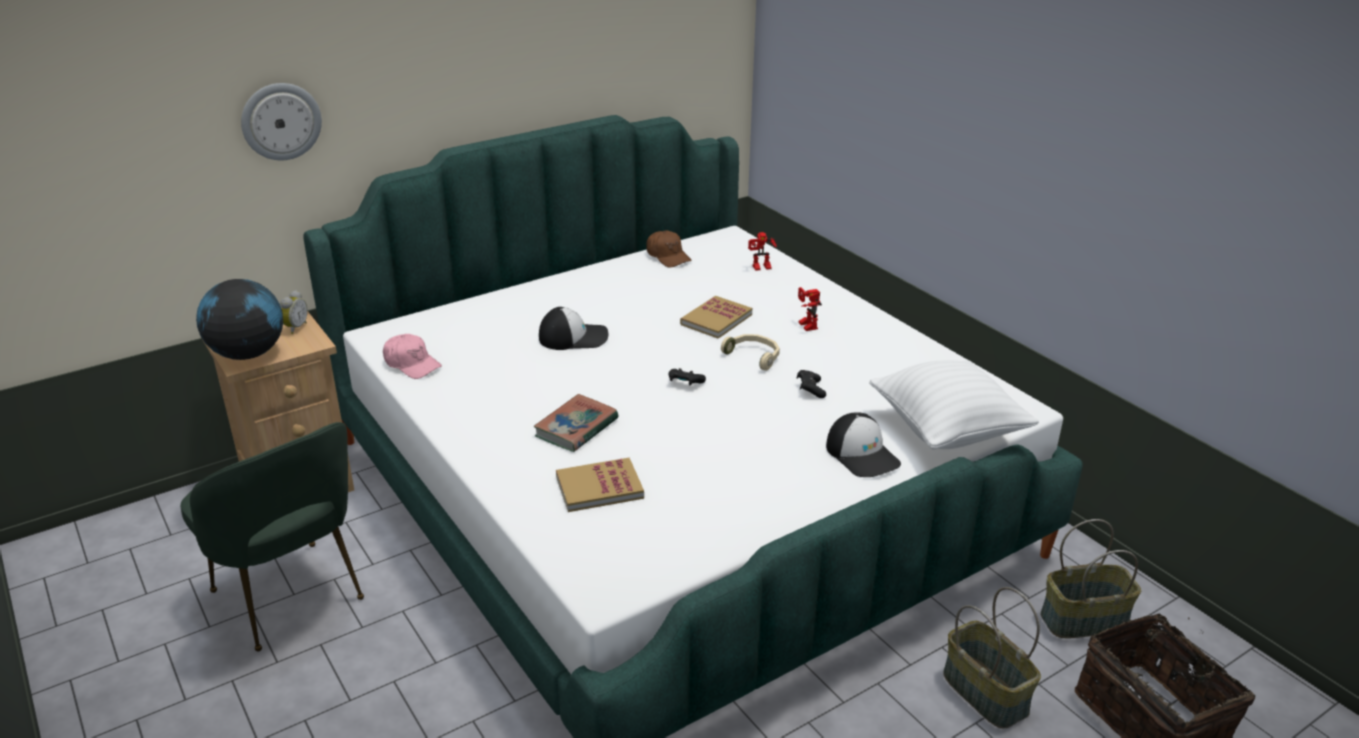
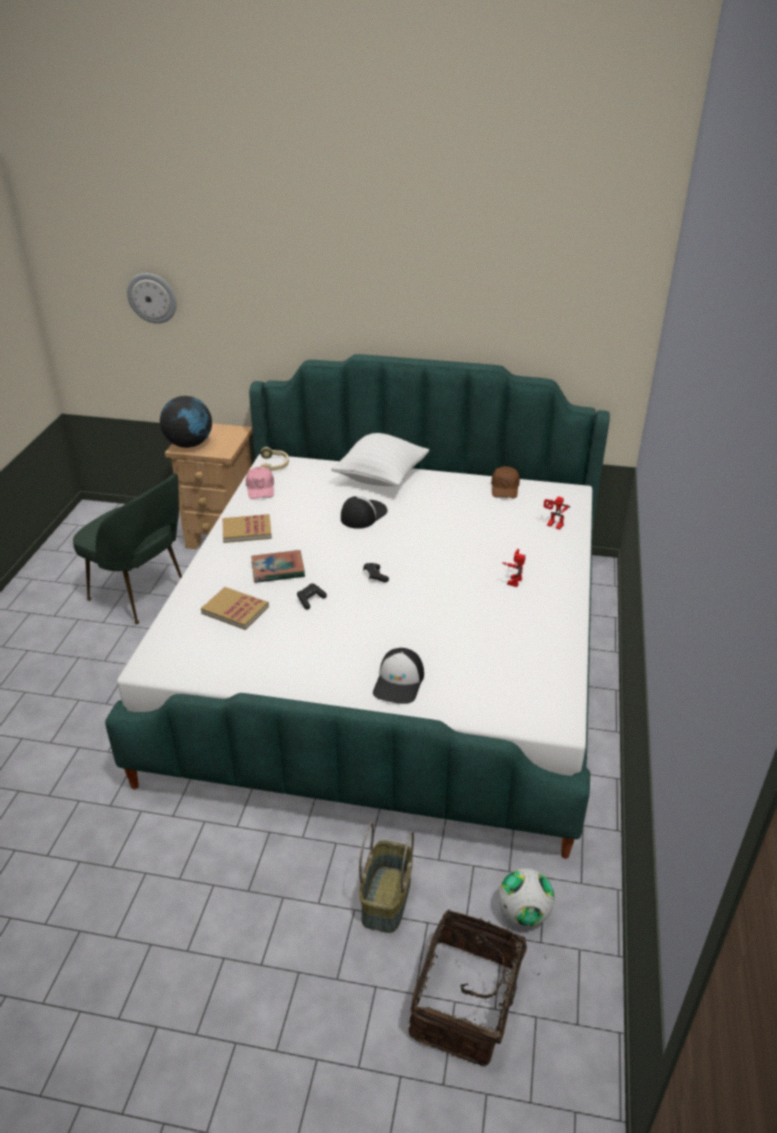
camera: 45 degrees right, 5 degrees up
green chair [180,422,364,652] -> green chair turned 60 degrees counterclockwise [73,473,182,624]
wall clock [241,83,322,160] -> wall clock moved to [127,273,177,324]
alarm clock [280,290,308,334] -> none
cap [539,307,608,350] -> cap turned 90 degrees counterclockwise [341,496,388,529]
book [680,296,752,339] -> book moved to [223,514,272,543]
beige headphones [721,334,780,371] -> beige headphones moved to [260,447,289,471]
black game controller [797,370,826,398] -> black game controller moved to [297,583,327,610]
white pillow [869,360,1039,450] -> white pillow moved to [332,433,429,486]
basket [1041,519,1141,638] -> football [499,868,554,927]

